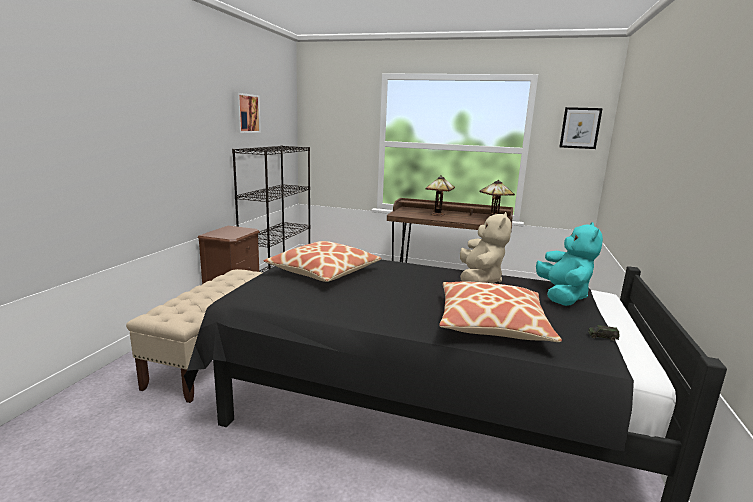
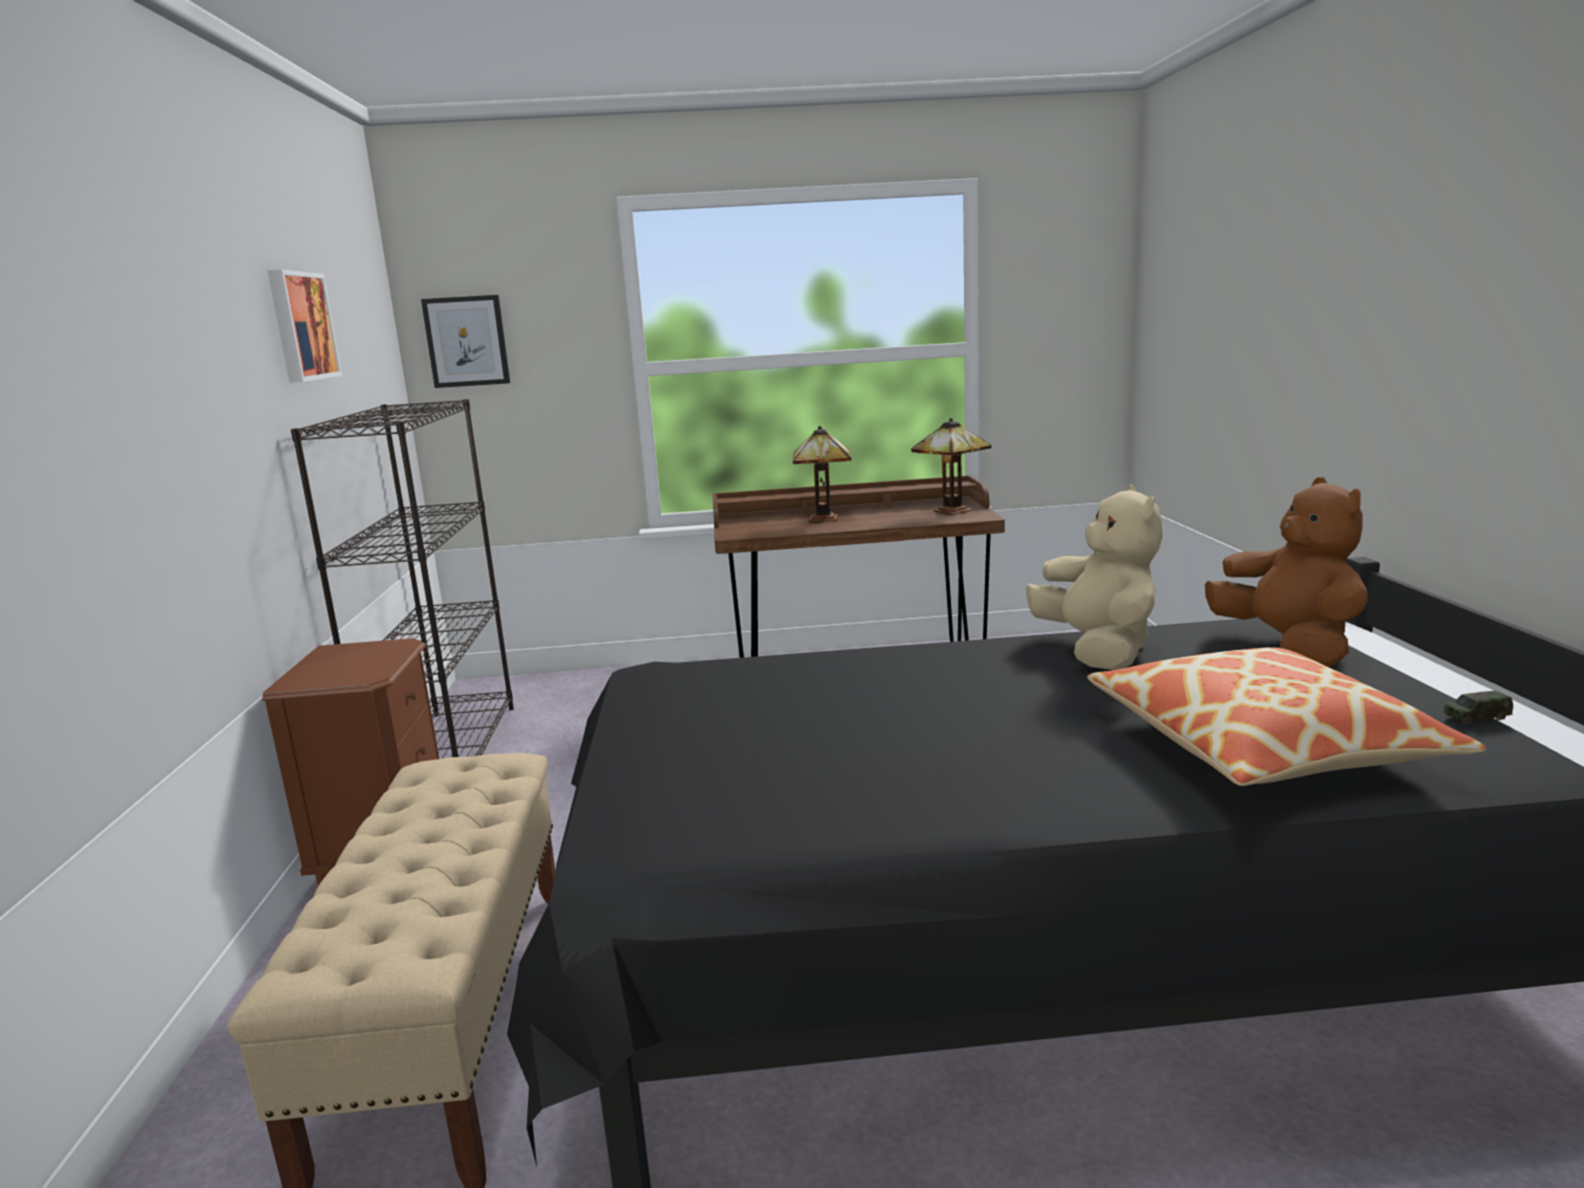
camera: 20 degrees left, 0 degrees up
pillow [264,241,382,282] -> none
turquoise plush toy [536,222,603,306] -> brown plush toy [1205,477,1368,667]
picture [560,107,603,149] -> picture moved to [421,295,510,388]

